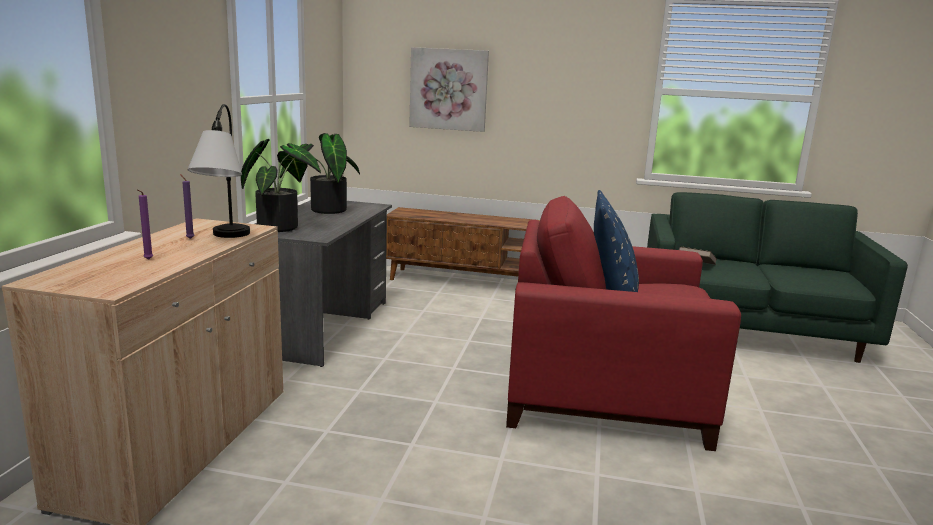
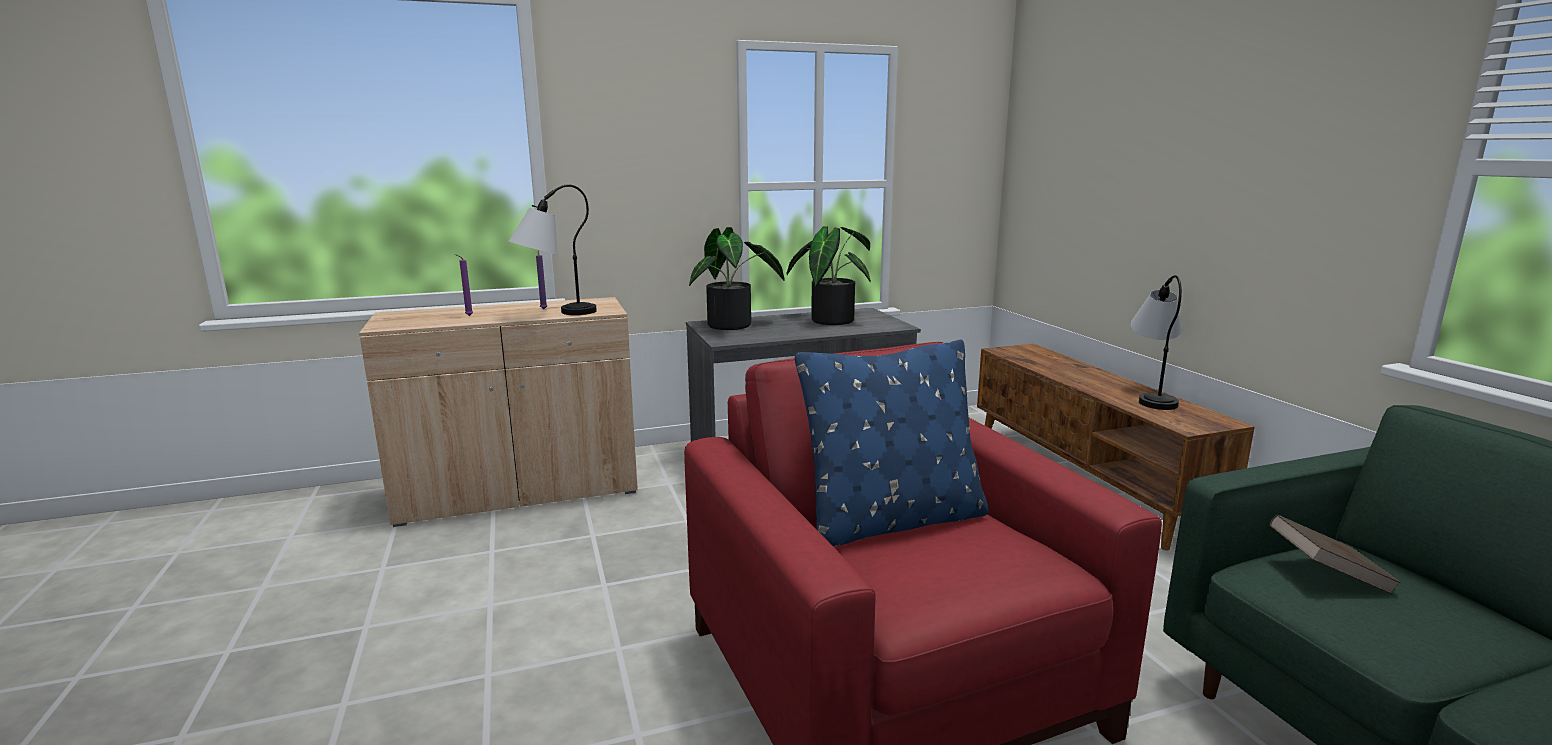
camera: 60 degrees right, 0 degrees up
picture [409,47,489,132] -> none
none -> table lamp [1130,275,1182,410]

